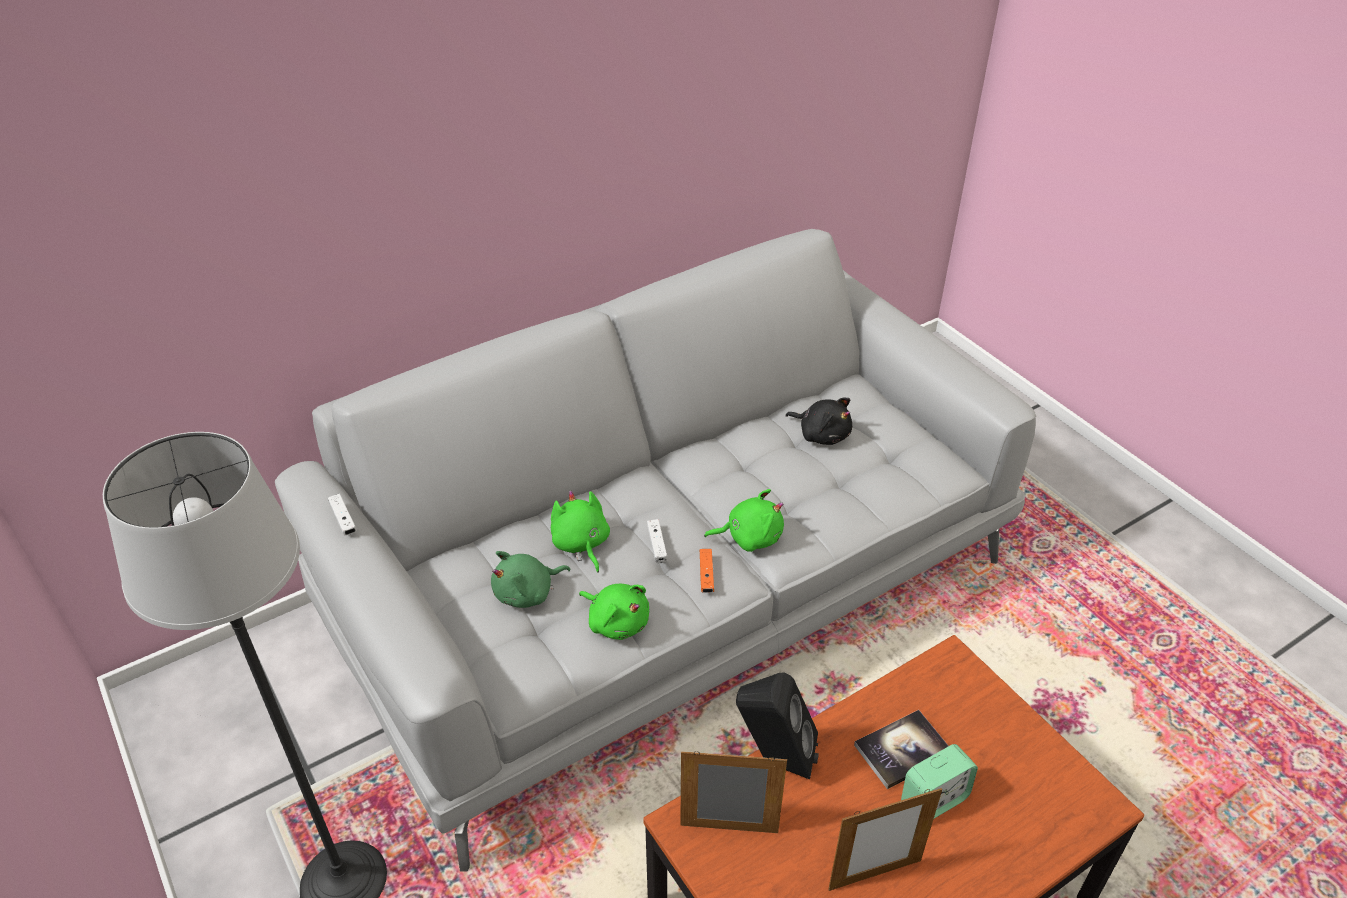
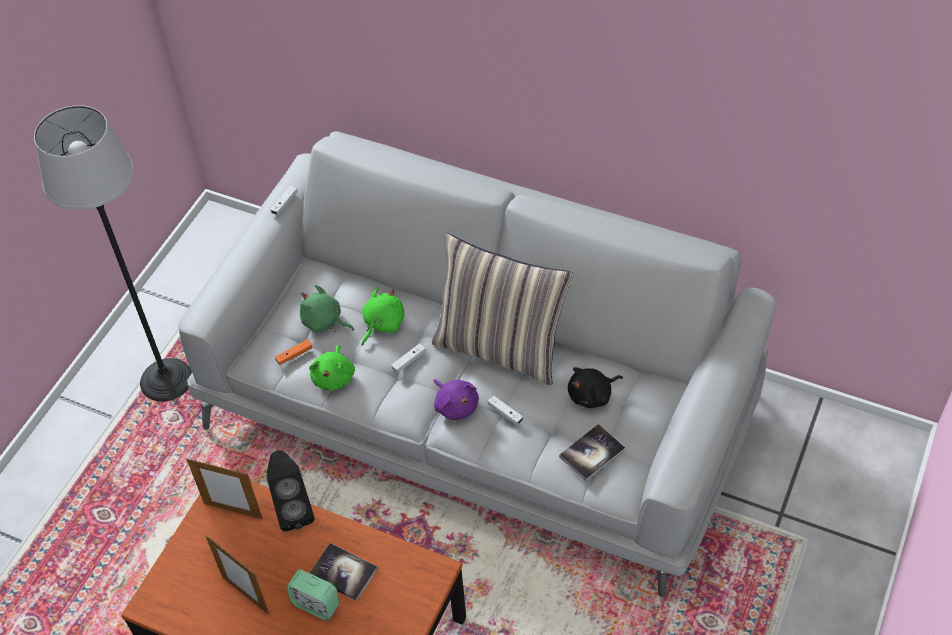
camera: 60 degrees right, 10 degrees up
picture frame [680,751,787,833] -> picture frame turned 135 degrees clockwise [187,459,262,519]
orange game controller [700,549,714,593] -> orange game controller moved to [275,339,312,365]
green plush toy [704,489,784,552] -> purple plush toy [434,379,479,420]
black plush toy [786,398,852,445] -> black plush toy turned 60 degrees clockwise [568,367,623,408]
none -> pillow [432,233,574,385]
none -> white game controller [488,396,523,425]
none -> book [559,424,625,482]

